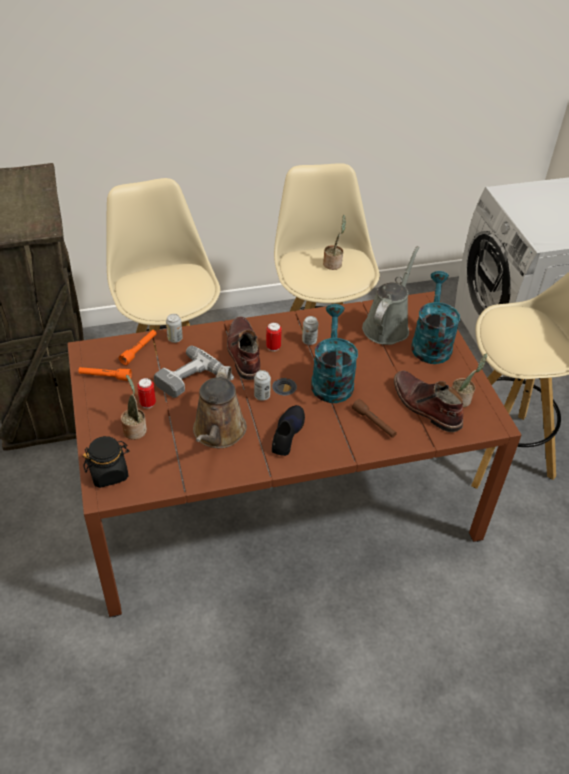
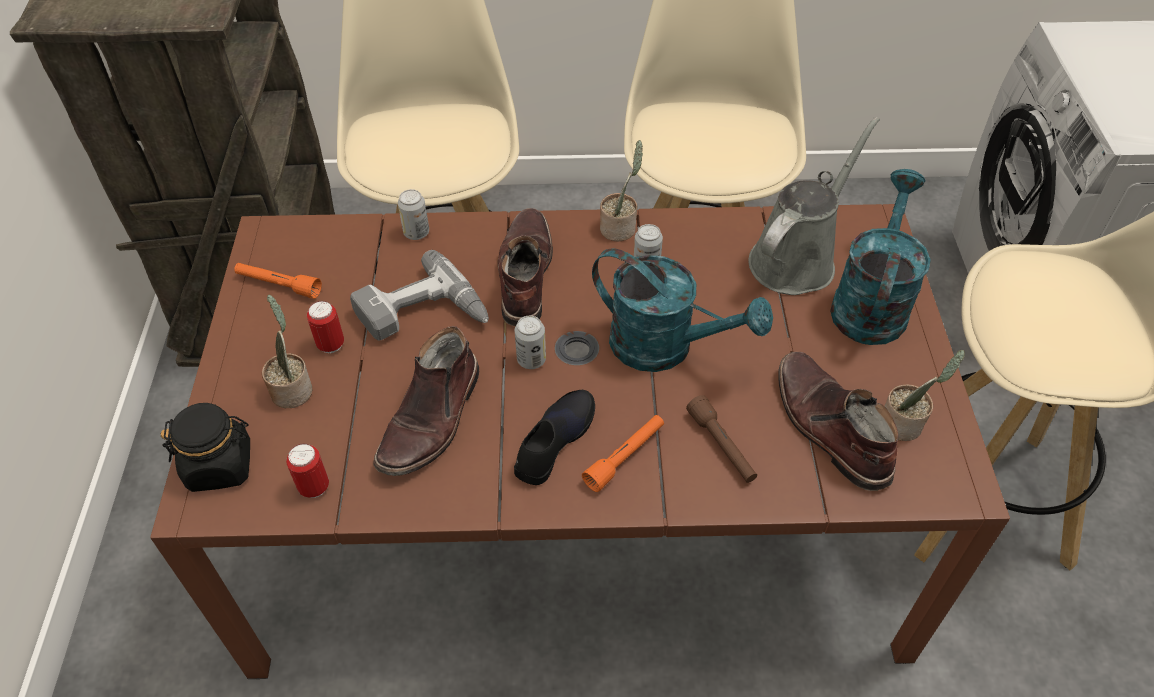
camera: 15 degrees right, 5 degrees up
orange flashlight [119,330,157,365] -> orange flashlight moved to [582,415,664,492]
brown watering can [193,365,247,448] -> brown boot [373,326,479,476]
can [266,322,281,351] -> can moved to [286,444,329,498]
turquoise watering can [311,304,358,403] -> turquoise watering can turned 105 degrees clockwise [592,249,773,372]
potted plant [323,215,346,270] -> potted plant moved to [600,140,643,241]

